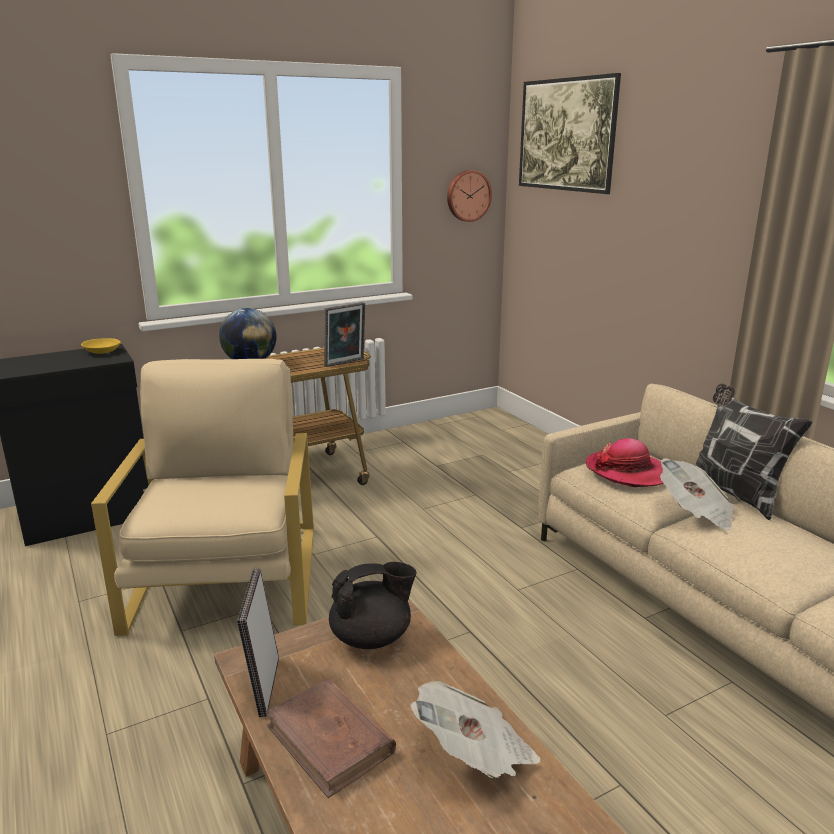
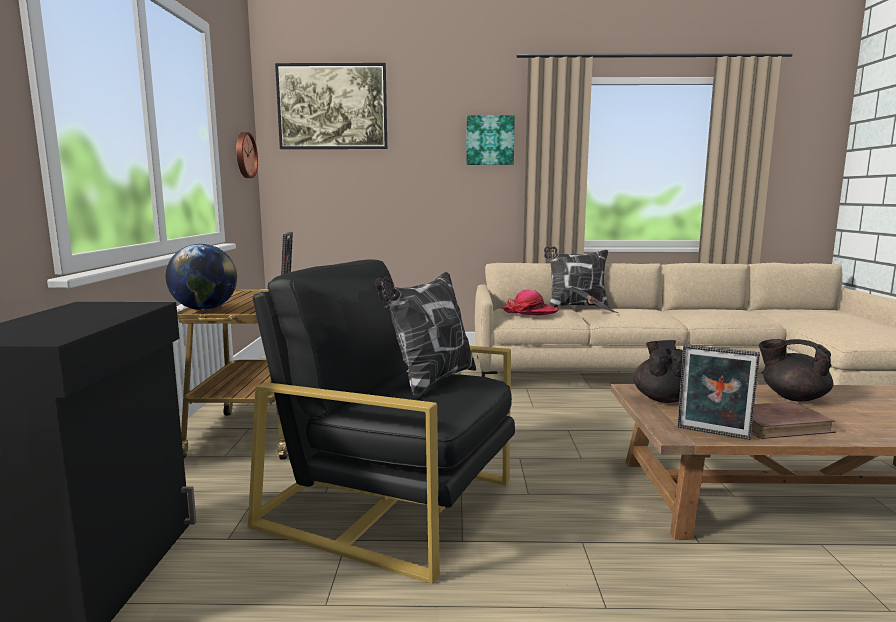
camera: 60 degrees left, 10 degrees down
yellow bowl [81,338,121,354] -> none
beige armchair [91,359,314,636] -> black armchair [248,259,515,584]
newspaper [410,681,540,779] -> black teapot [759,339,833,402]
none -> pillow [376,272,476,399]
none -> picture [466,115,515,165]

